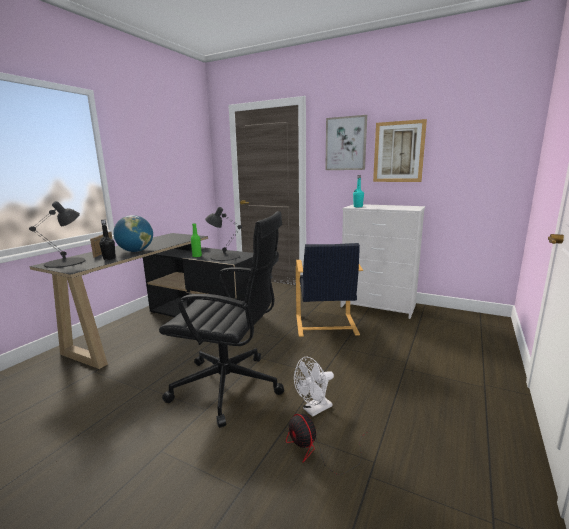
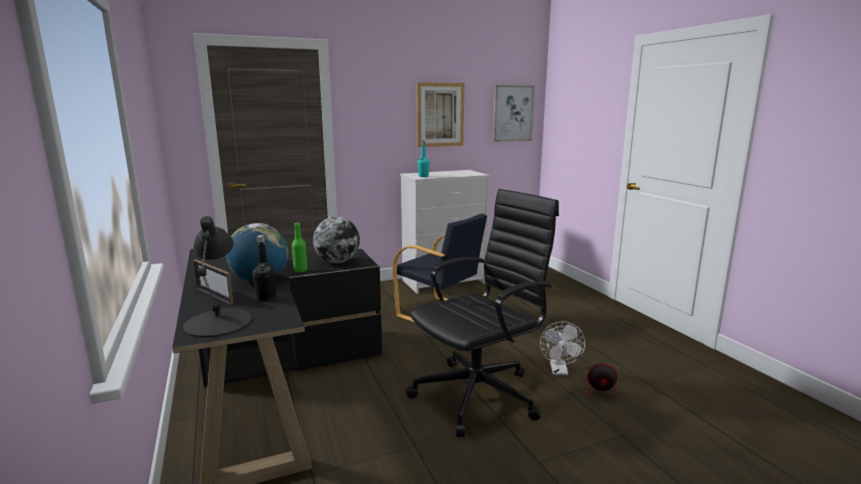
camera: 50 degrees left, 0 degrees up
black table lamp [205,207,242,261] -> globe [313,217,360,263]
picture [325,115,367,170] -> picture moved to [493,85,534,142]

